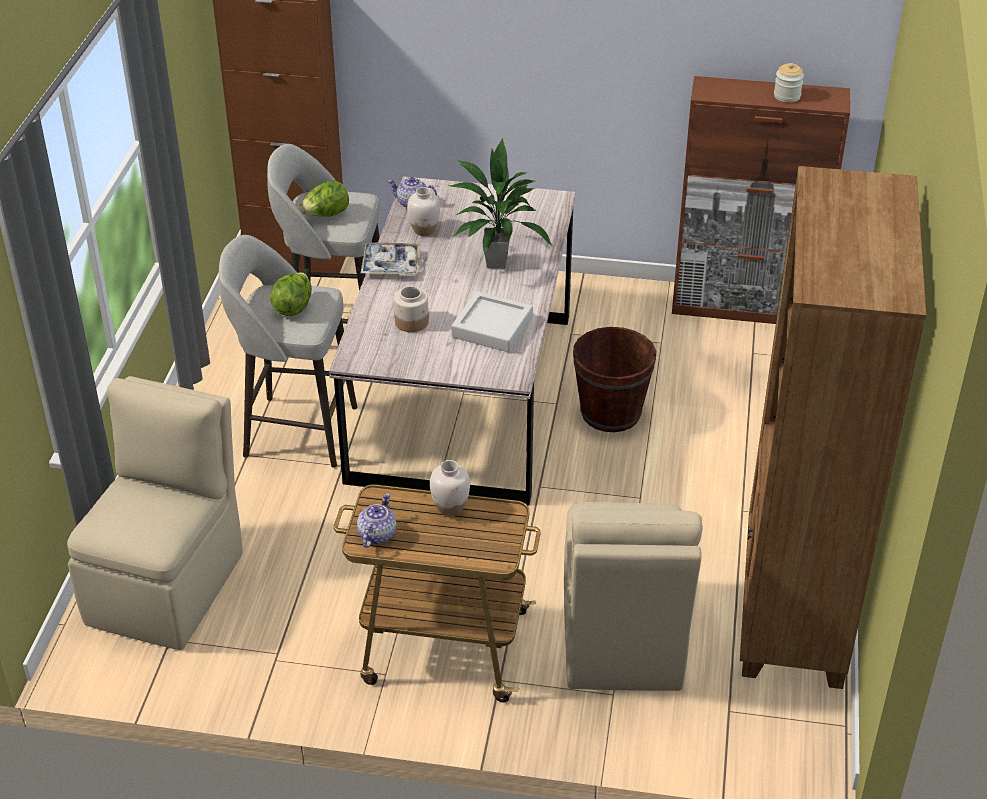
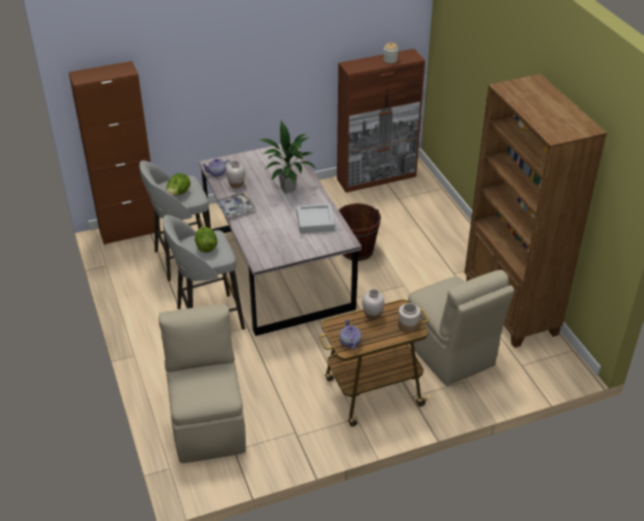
camera: 30 degrees left, 0 degrees up
jar [394,286,429,332] -> jar moved to [398,303,420,332]

